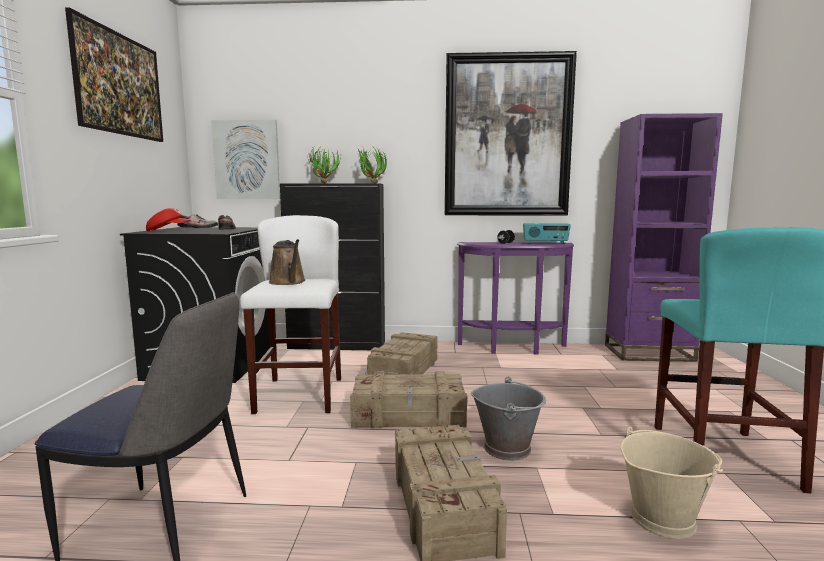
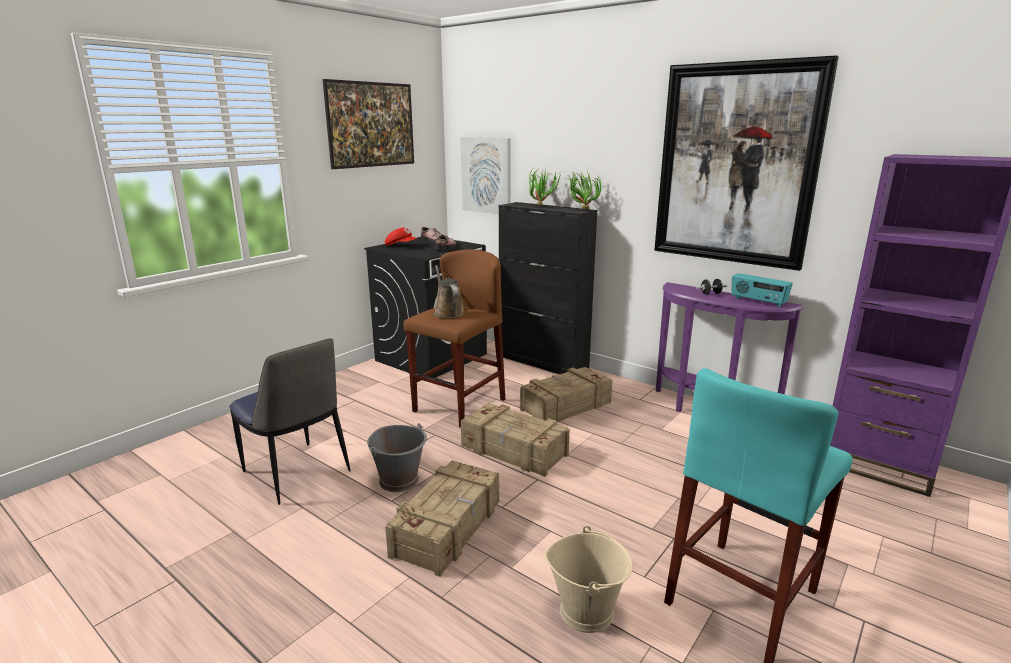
camera: 35 degrees right, 10 degrees up
white stool [240,215,341,414] -> brown stool [403,249,505,428]
brown watering can [269,239,305,285] -> brown watering can turned 150 degrees clockwise [434,265,465,319]
grey bucket [471,377,546,461] -> grey bucket moved to [367,423,427,492]

